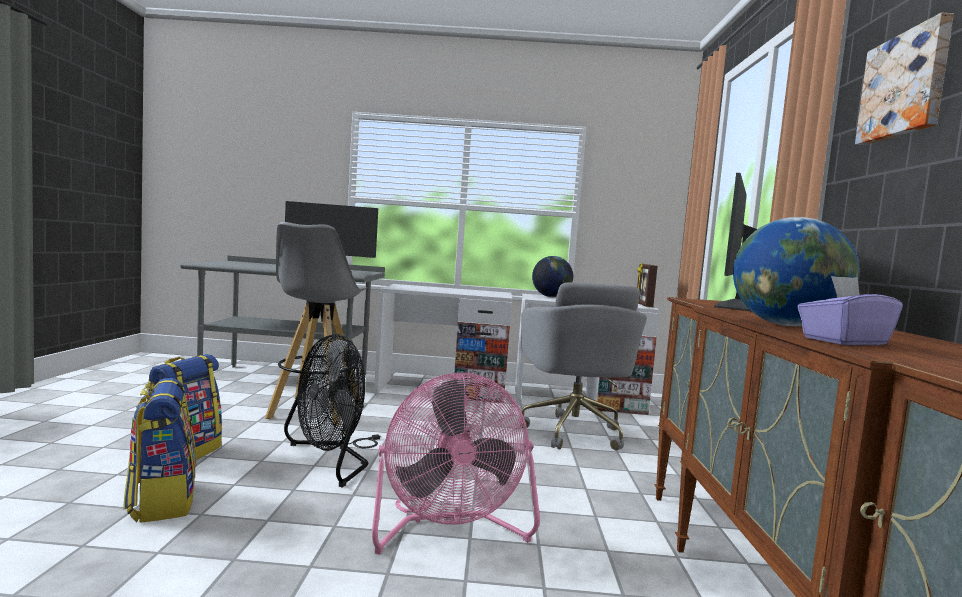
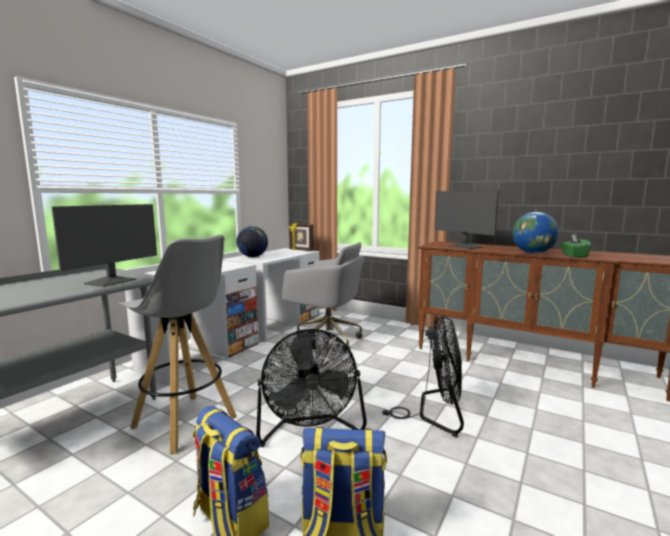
camera: 60 degrees left, 5 degrees up
pink fan [372,373,540,555] -> black fan [381,315,464,438]
purple tissue box [797,276,903,345] -> green tissue box [561,234,592,258]
picture [855,13,954,145] -> none

